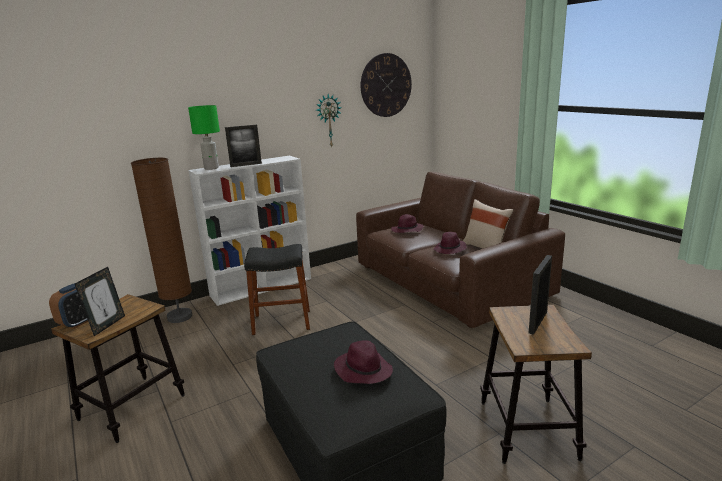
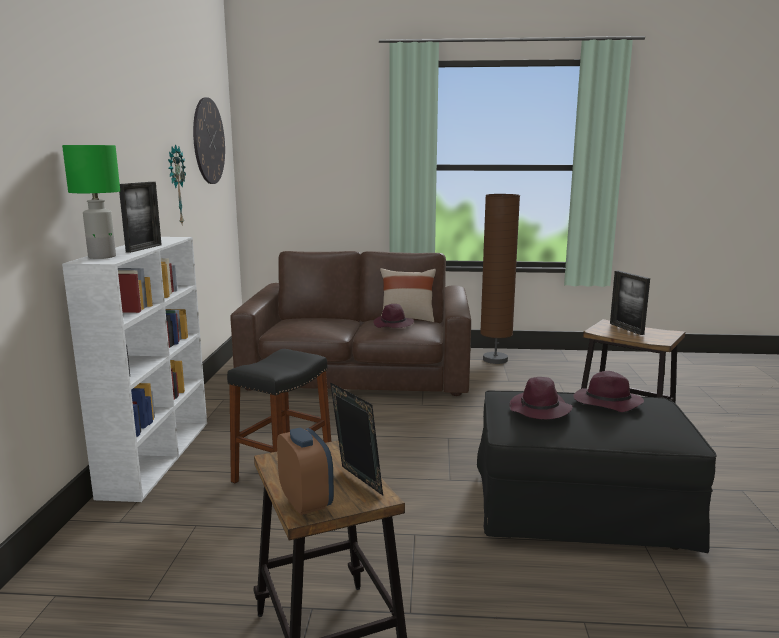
camera: 55 degrees left, 5 degrees down
brown floor lamp [131,158,192,323] -> brown floor lamp moved to [480,194,520,364]
purple hat [391,214,424,233] -> purple hat moved to [510,377,573,419]

